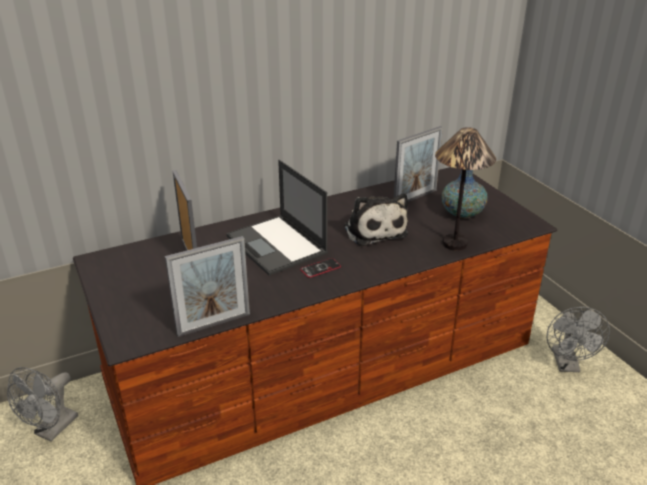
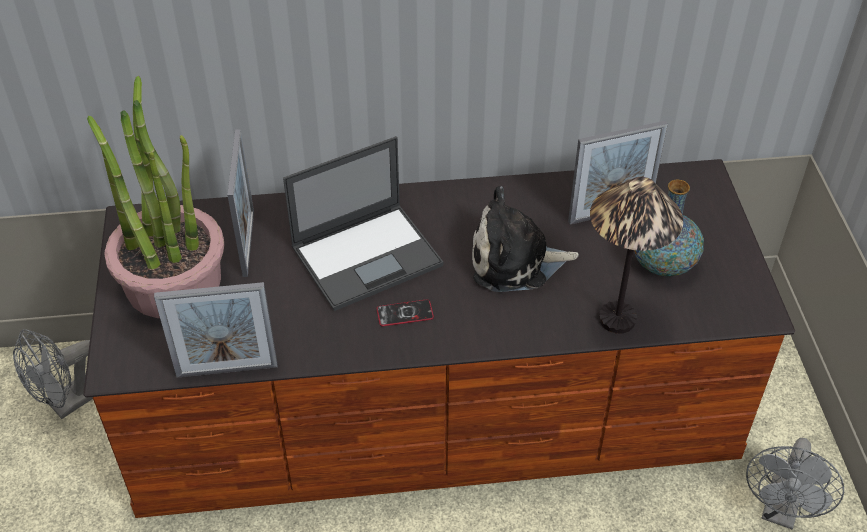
camera: 20 degrees right, 15 degrees up
laptop [227,160,328,276] -> laptop turned 105 degrees counterclockwise [283,136,444,311]
plush toy [344,193,408,246] -> plush toy turned 90 degrees clockwise [472,186,579,292]
none -> potted plant [87,76,224,318]

